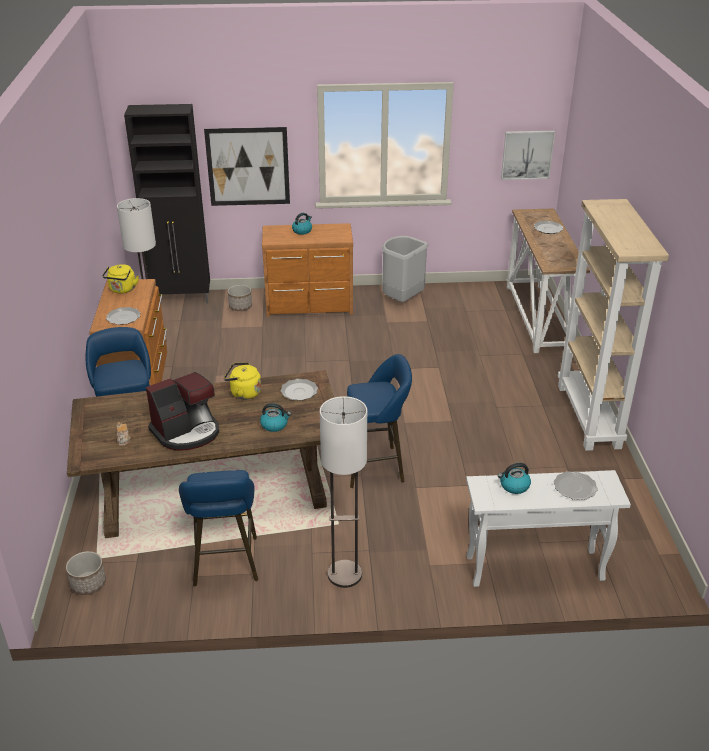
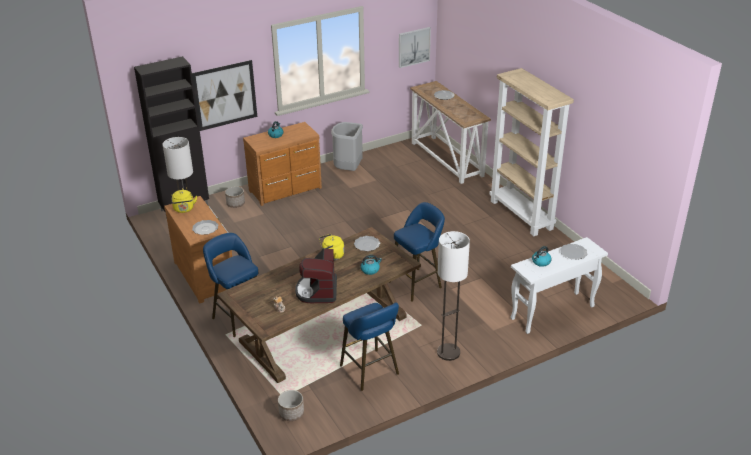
camera: 25 degrees left, 0 degrees up
coffee machine [146,372,219,451] -> coffee machine turned 150 degrees clockwise [295,248,337,303]

